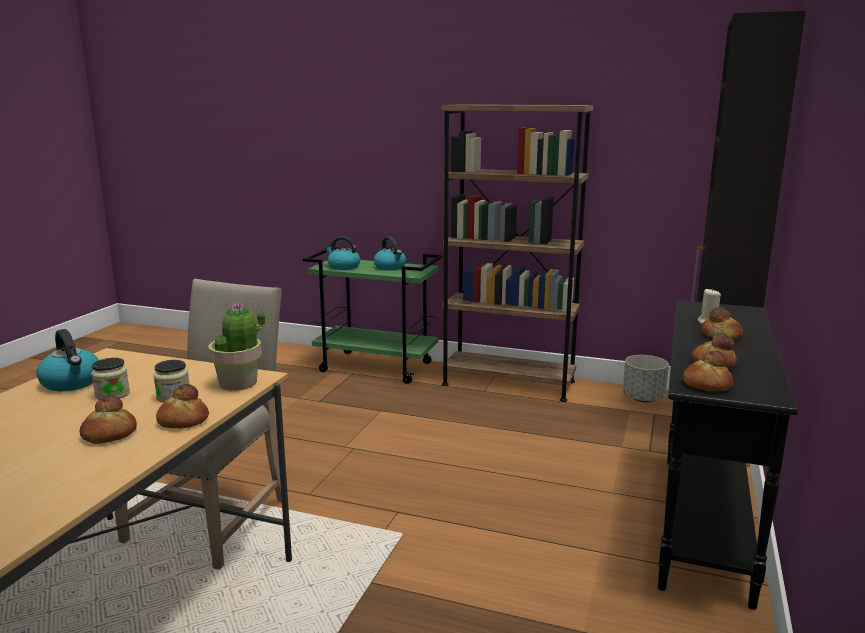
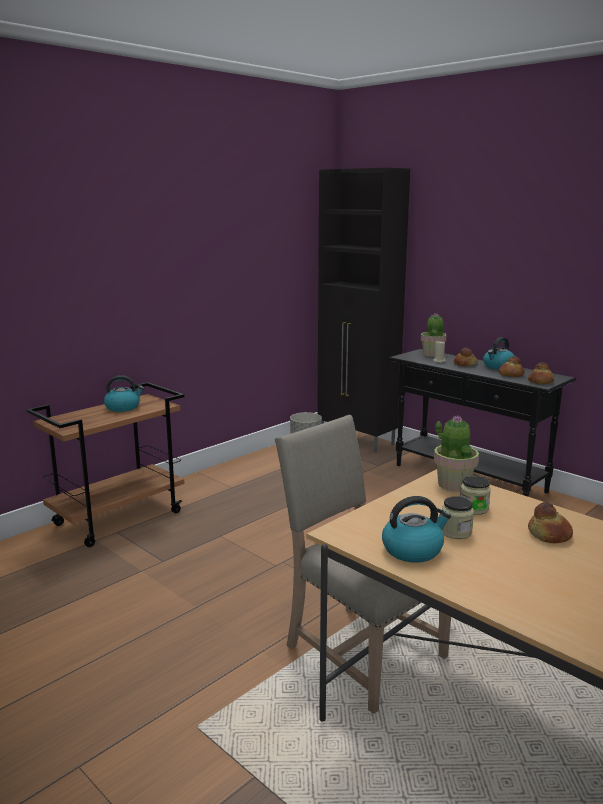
camera: 65 degrees left, 0 degrees up
bread [156,384,209,429] -> none
green cart [303,247,443,384] -> brown cart [26,382,184,547]
kettle [325,236,360,270] -> kettle moved to [483,337,514,370]
brown bookcase [441,104,594,402] -> none
none -> potted plant [421,313,447,357]

